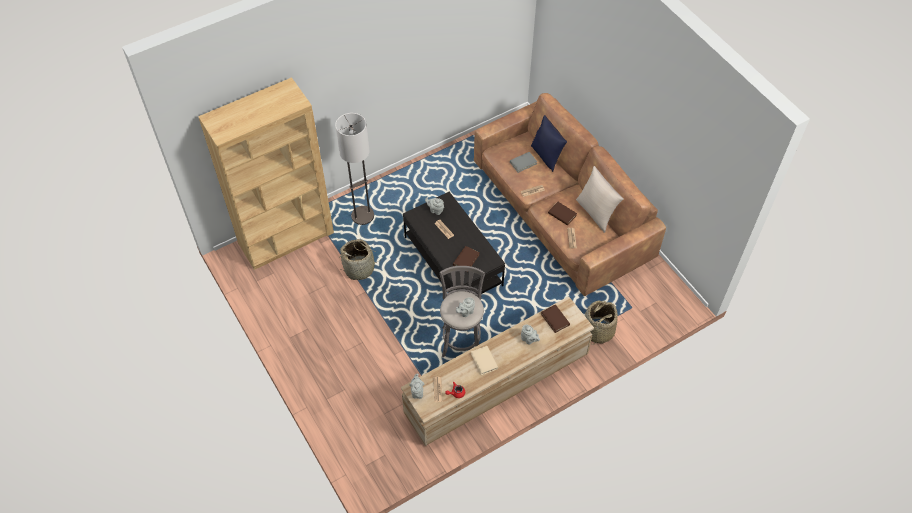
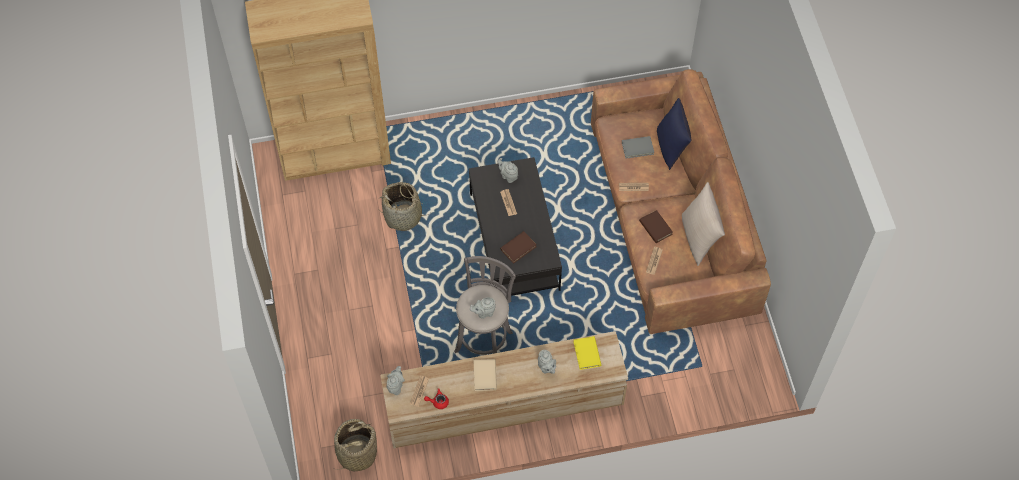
camera: 20 degrees right, 5 degrees up
floor lamp [335,113,374,225] -> none
brown book [541,305,570,333] -> yellow book [574,336,601,370]
basket [585,300,618,345] -> basket moved to [333,419,377,472]

